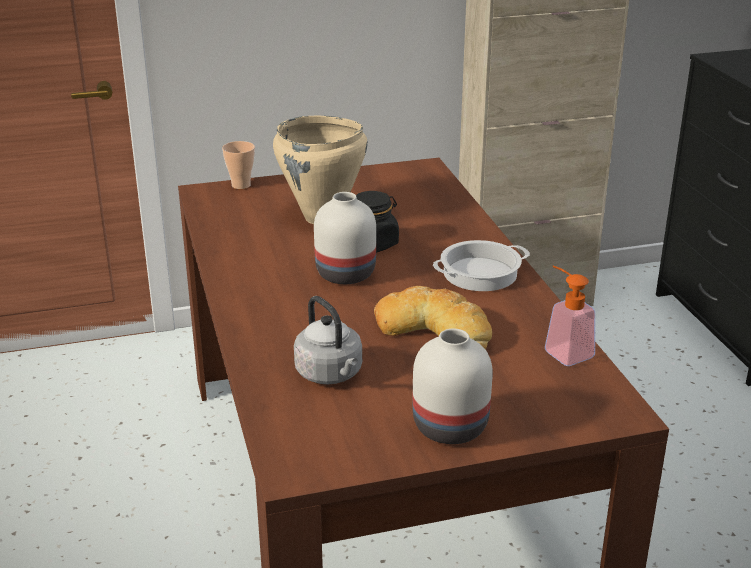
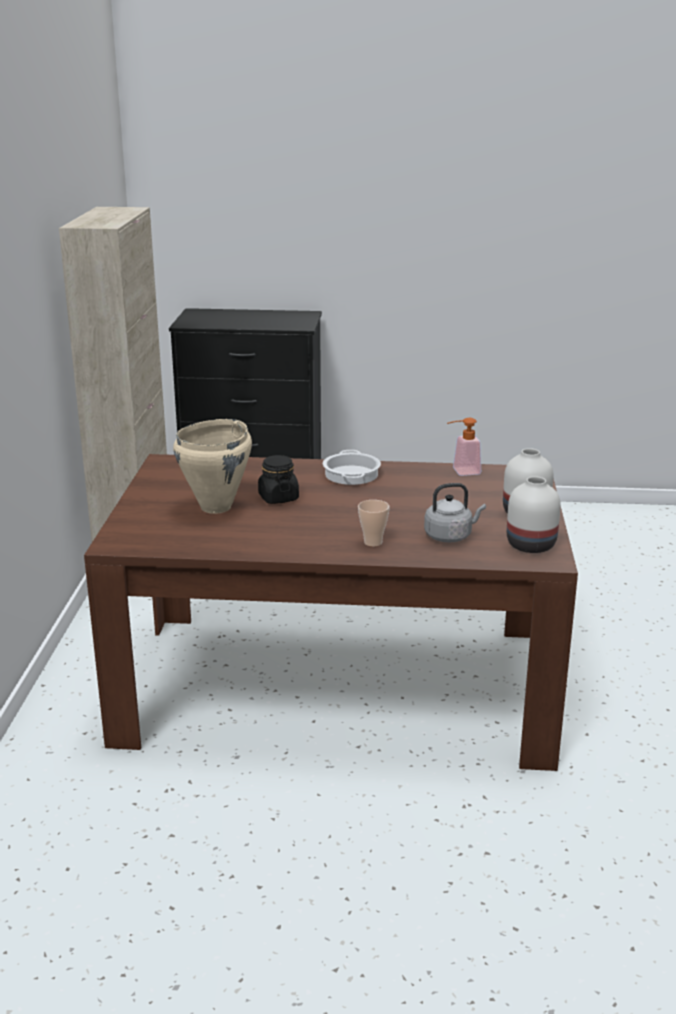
camera: 70 degrees left, 5 degrees down
cup [222,141,255,189] -> cup moved to [358,500,390,547]
white vase [314,192,376,284] -> white vase moved to [507,476,561,553]
bread [374,286,492,350] -> none

